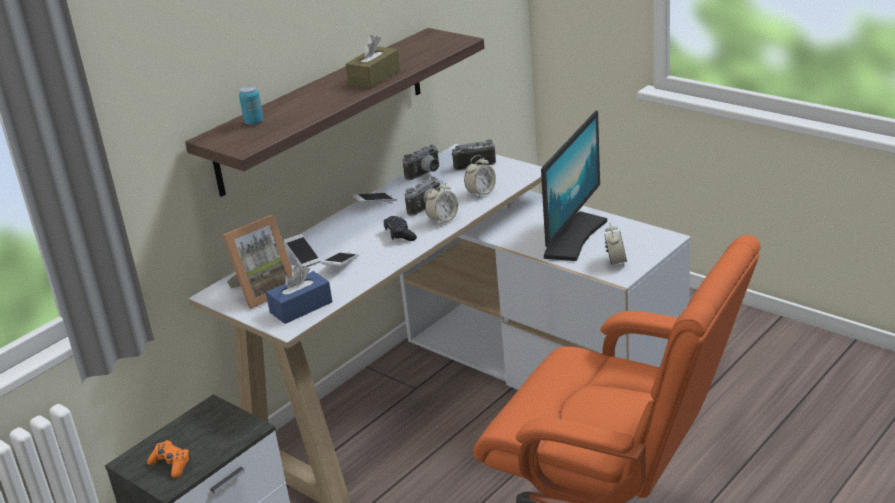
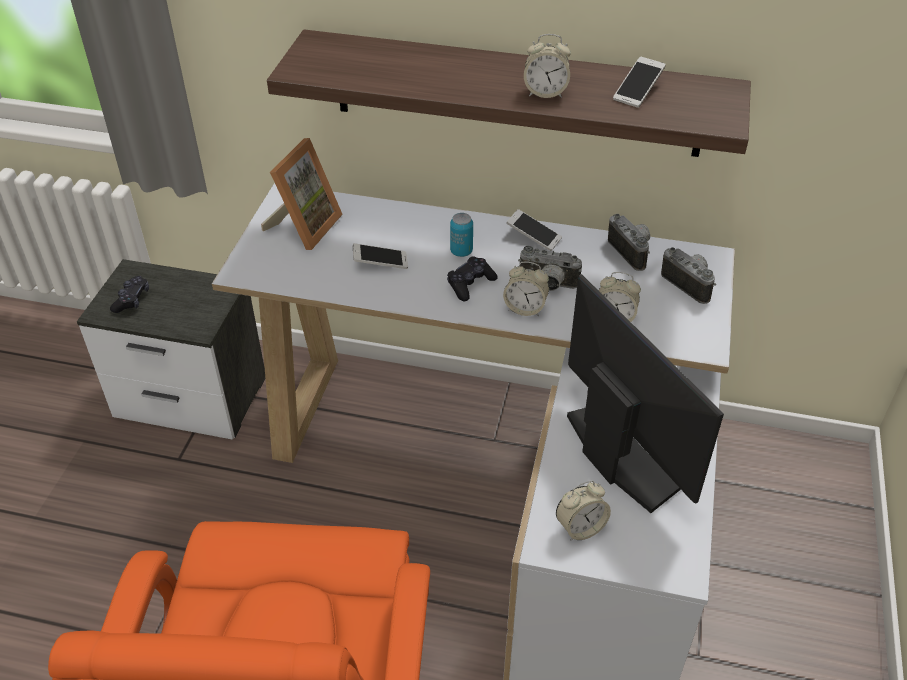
camera: 60 degrees right, 15 degrees up
orange game controller [147,440,191,478] -> black game controller [110,276,149,313]
picture frame [223,215,293,309] -> picture frame turned 90 degrees counterclockwise [261,138,343,250]
can [239,86,263,125] -> can moved to [450,213,473,257]
blue tissue box [266,266,332,324] -> none
phone [284,234,321,267] -> phone moved to [613,57,665,108]
brown tissue box [346,35,400,89] -> alarm clock [524,34,571,98]
camera [403,144,439,180] -> camera turned 135 degrees counterclockwise [608,214,650,271]
monitor [541,111,607,261] -> monitor turned 120 degrees counterclockwise [567,274,724,513]

